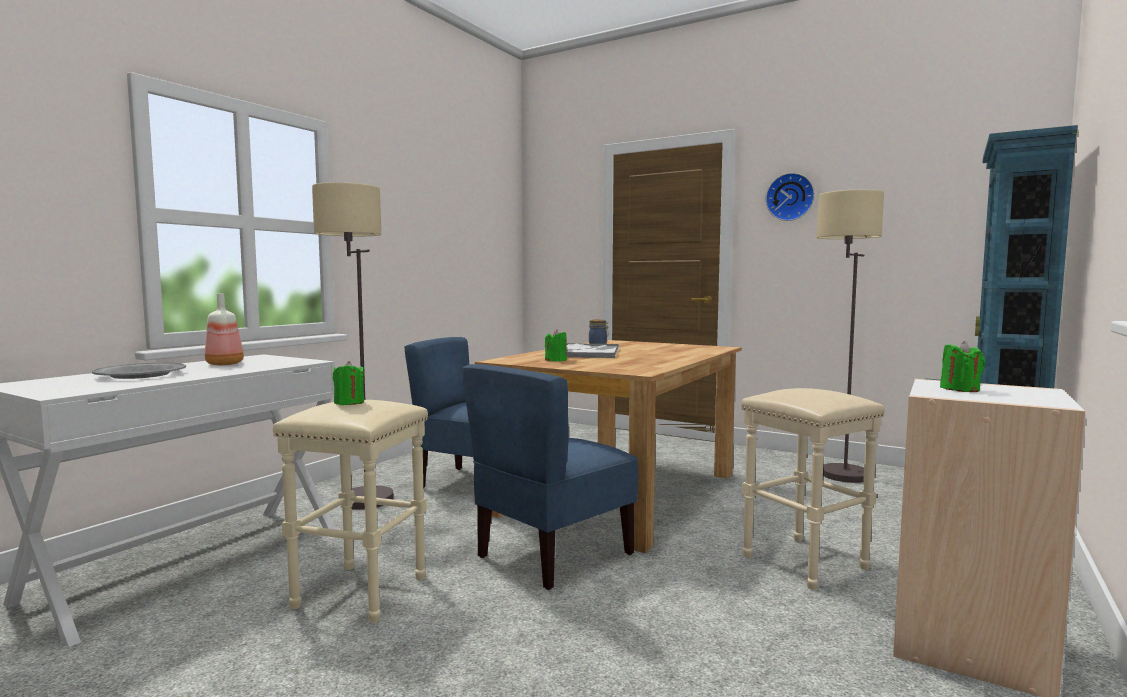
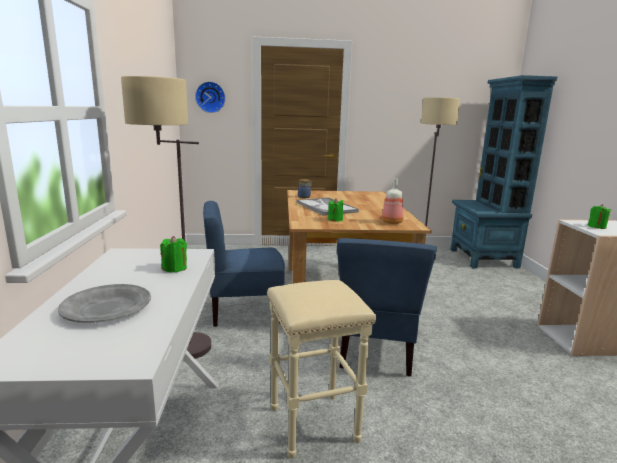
camera: 35 degrees left, 10 degrees up
bottle [205,293,244,365] -> bottle moved to [382,178,404,224]
green candle [333,361,364,405] -> green candle moved to [160,236,187,273]
beige stool [741,388,885,590] -> none
wall clock [766,173,815,221] -> wall clock moved to [195,81,226,113]

